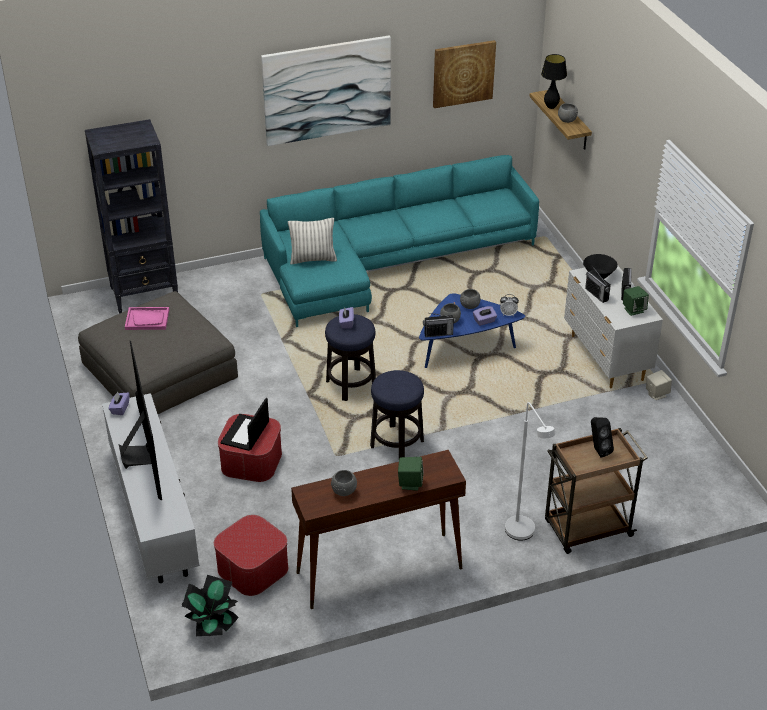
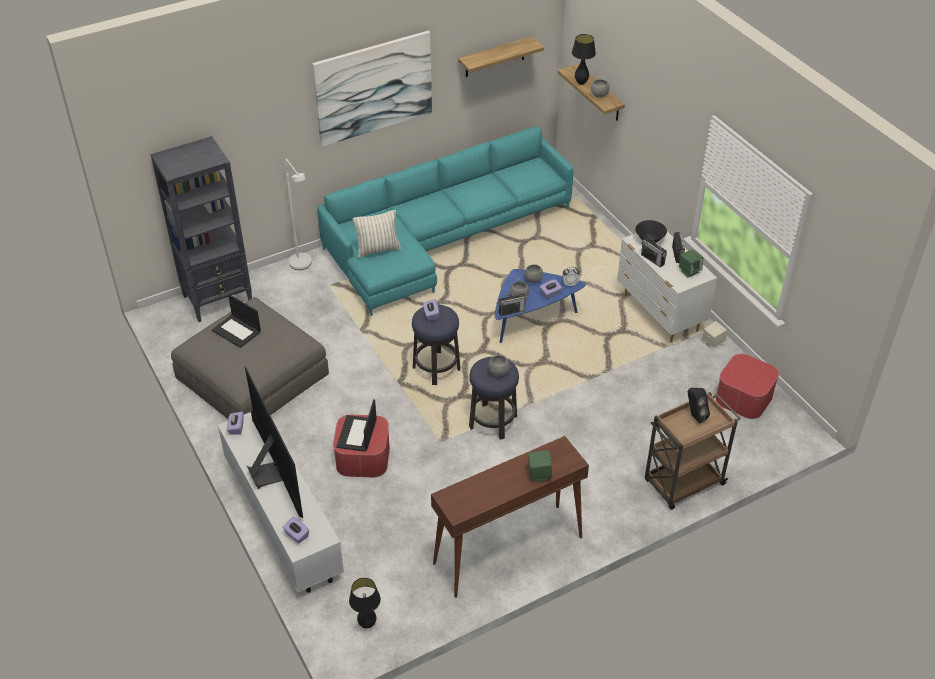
camera: 10 degrees left, 5 degrees up
pink tray [125,307,169,330] -> laptop [212,294,261,348]
potted plant [181,575,239,636] -> black table lamp [349,578,381,629]
ottoman [214,515,288,596] -> ottoman moved to [716,354,779,419]
grey bowl [331,470,357,496] -> grey bowl moved to [488,355,510,376]
picture [433,40,496,108] -> shelf [458,36,544,77]
white floor lamp [505,402,555,541] -> white floor lamp moved to [285,159,312,270]
none -> purple tissue box [283,517,309,543]

